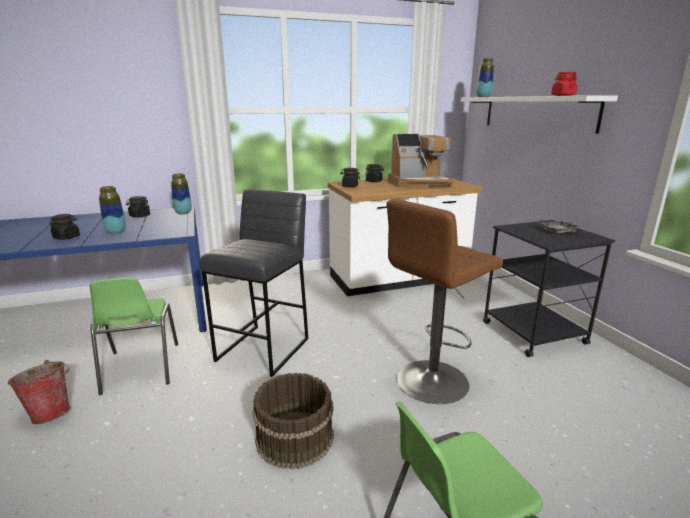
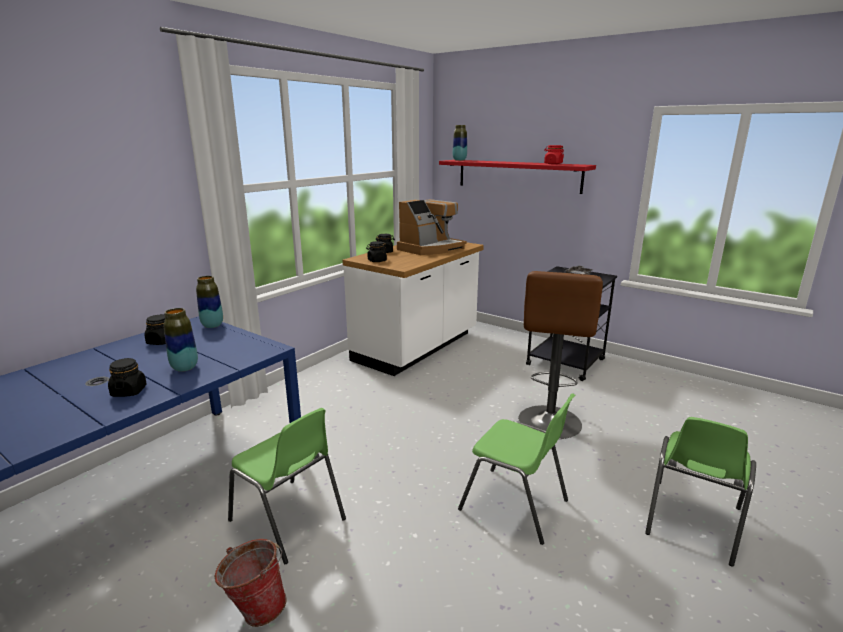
camera: 35 degrees left, 0 degrees up
grey stool [199,189,308,377] -> none
brown bucket [252,373,334,469] -> green chair [458,393,576,545]
white shelf [461,95,618,134] -> red shelf [439,160,596,194]

